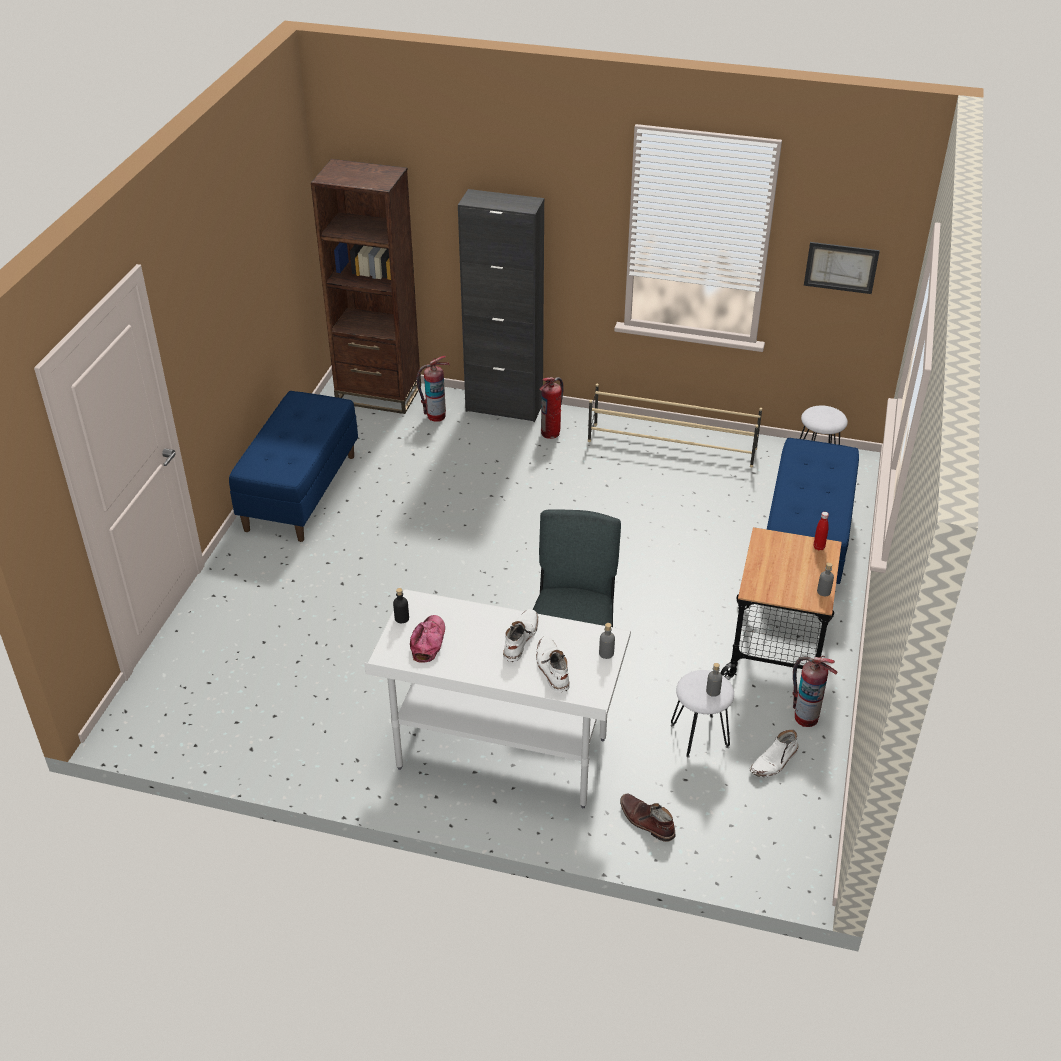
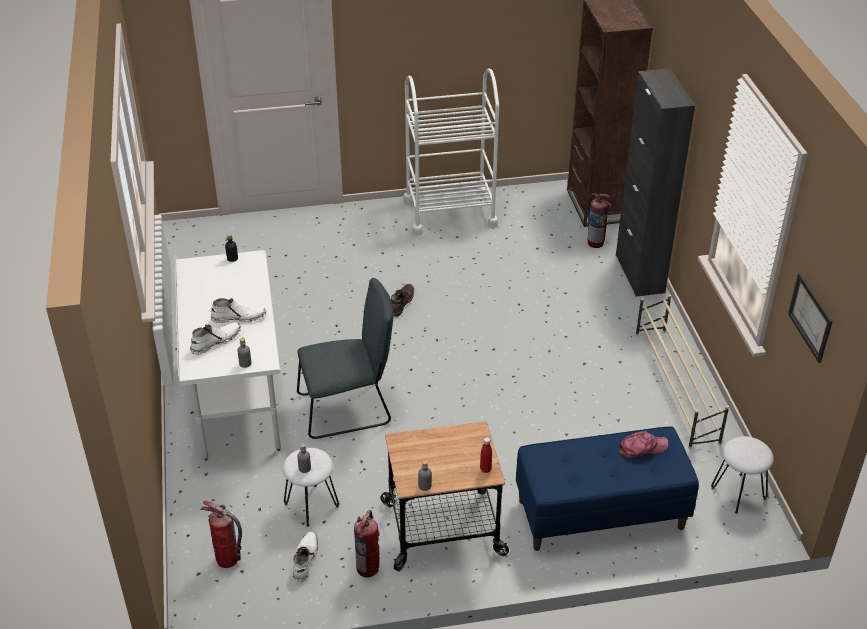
camera: 65 degrees right, 0 degrees up
blue bench [229,391,358,542] -> white cart [404,68,499,236]
cap [410,615,445,662] -> cap moved to [618,431,669,458]
fire extinguisher [539,377,564,439] -> fire extinguisher moved to [201,501,242,568]
brown boot [620,794,675,842] -> brown boot moved to [391,284,414,317]
white boot [749,730,799,777] -> white boot turned 75 degrees clockwise [293,532,318,582]

